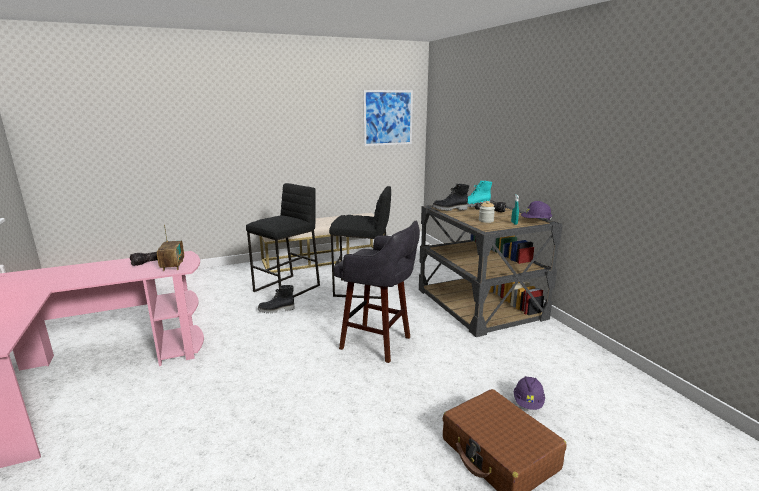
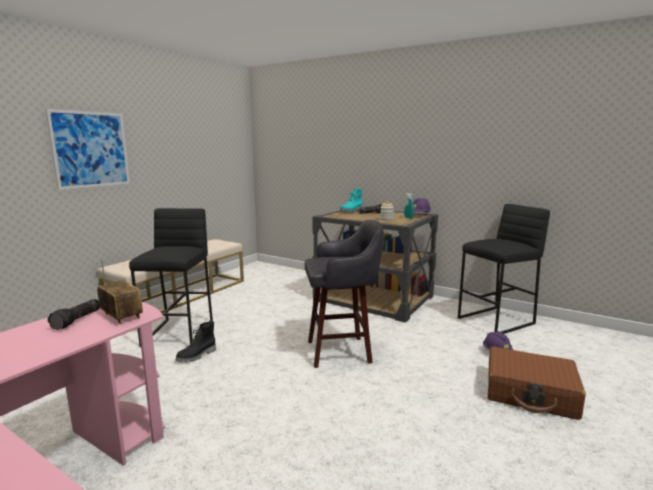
camera: 35 degrees left, 5 degrees down
black stool [329,186,391,299] -> black stool moved to [458,204,550,334]
picture [363,90,413,146] -> picture moved to [46,109,130,190]
black boot [432,184,469,211] -> none

